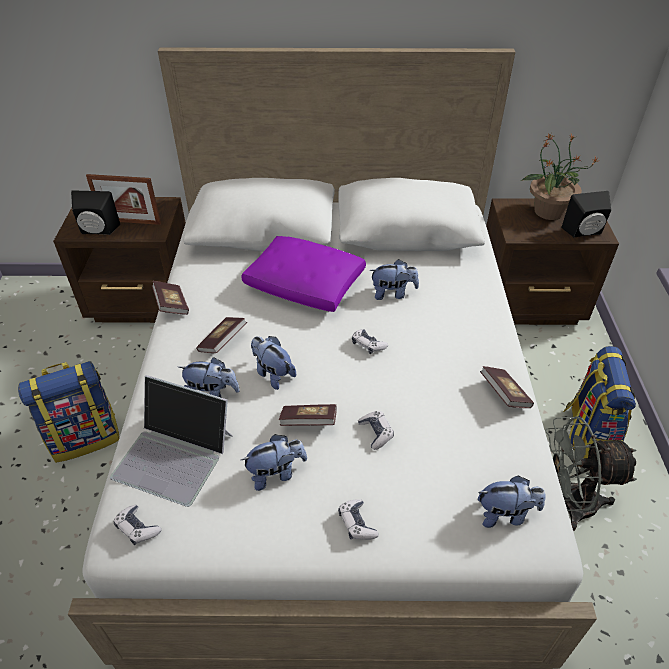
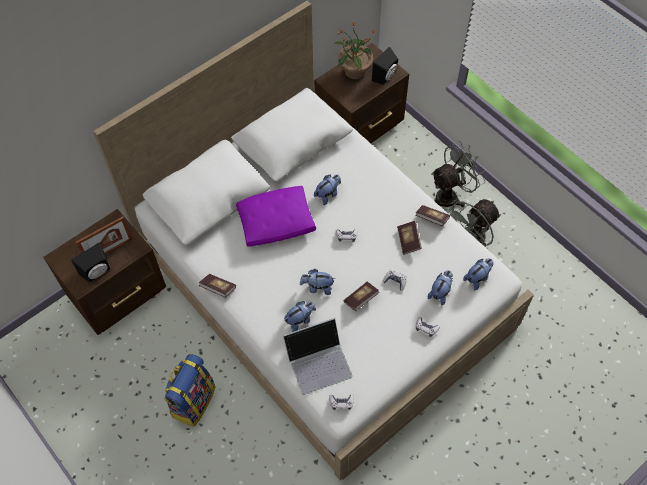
camera: 40 degrees left, 15 degrees up
book [196,317,247,353] -> book moved to [397,221,422,255]
plush toy [241,434,307,491] -> plush toy moved to [428,270,453,306]
backpack [563,346,636,458] -> grey fan [431,141,485,207]

